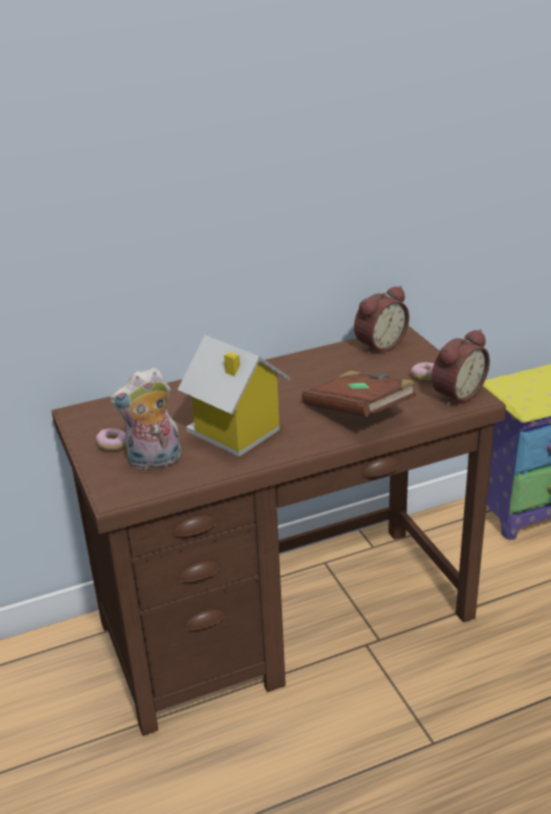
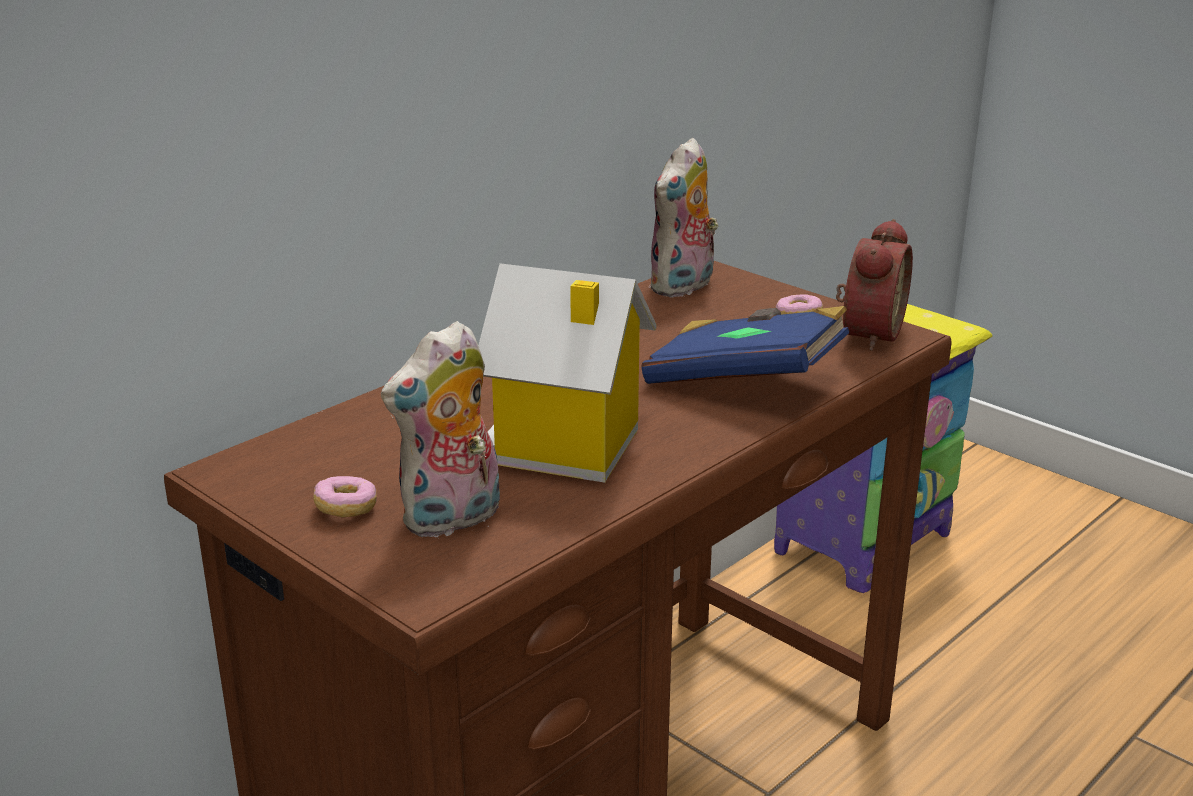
camera: 25 degrees left, 5 degrees down
brown book [302,371,416,417] -> blue book [642,306,849,384]
alarm clock [354,286,409,354] -> plush toy [649,138,719,298]

